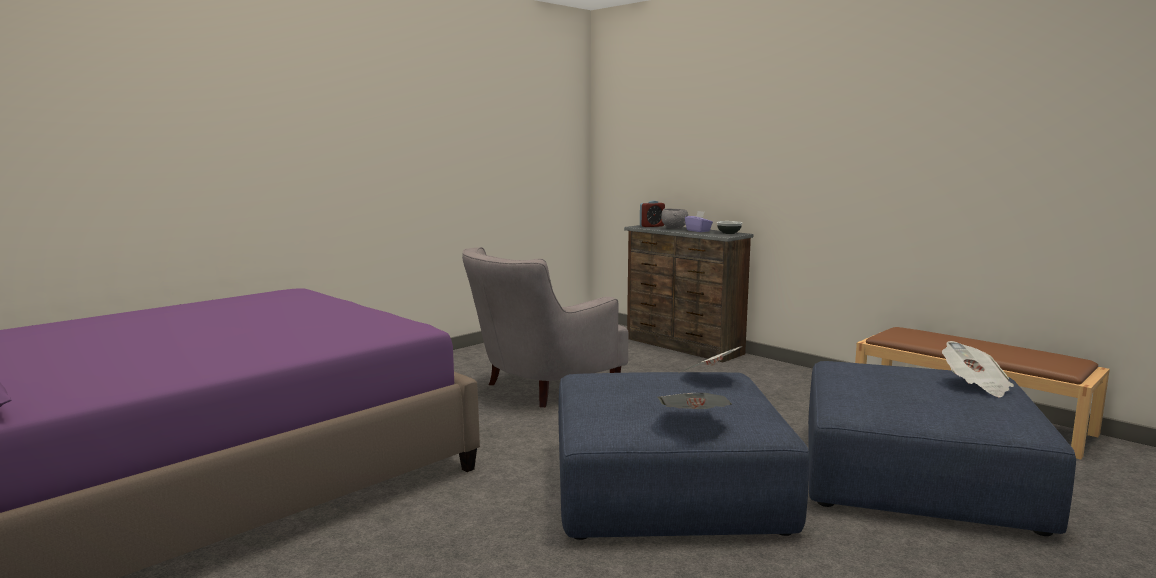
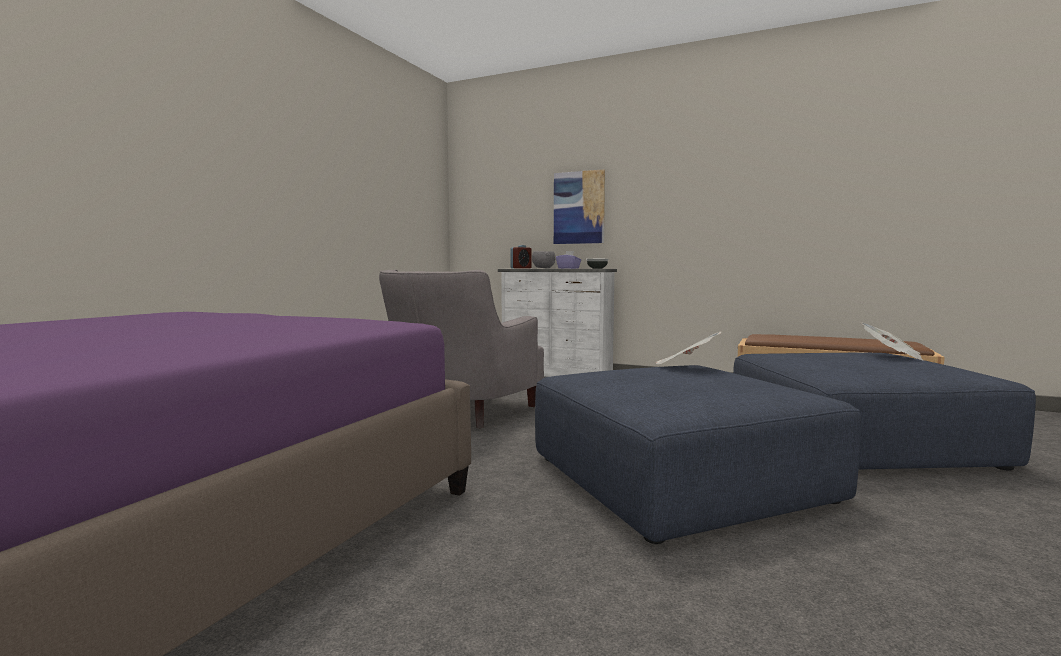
camera: 20 degrees left, 5 degrees down
brown dresser [624,225,753,362] -> white dresser [498,269,617,377]
newspaper [657,393,732,409] -> none
none -> picture [554,169,605,244]

